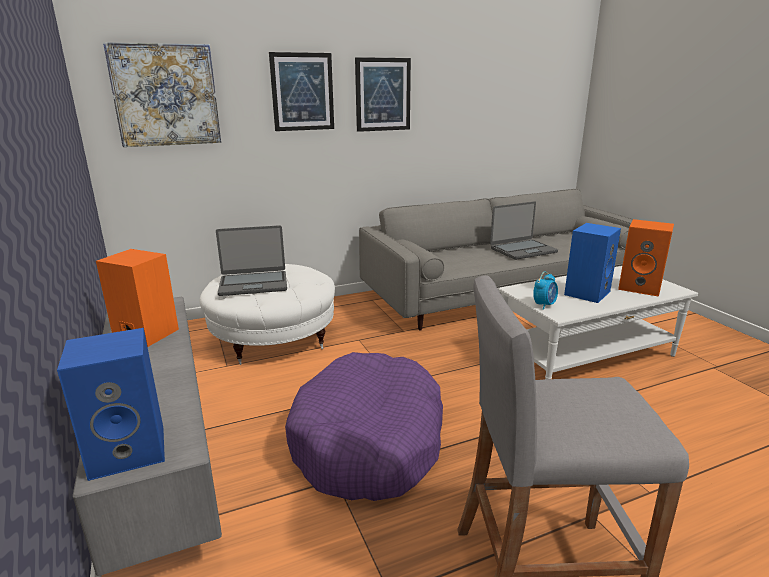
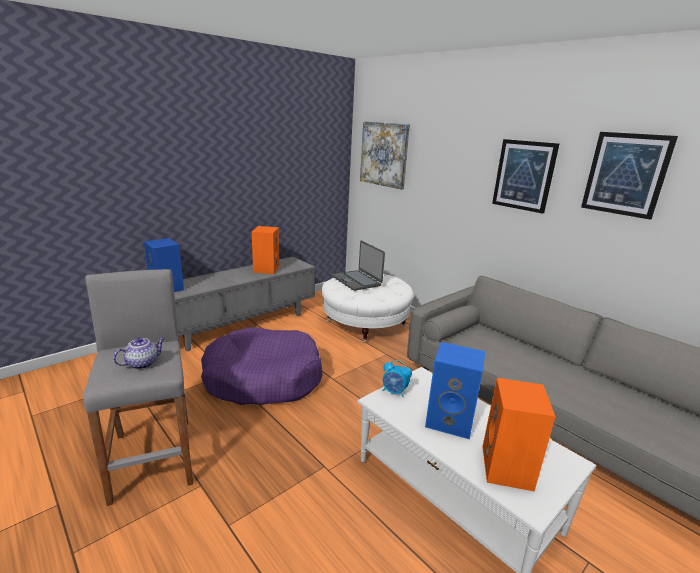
camera: 70 degrees right, 0 degrees up
picture [269,52,334,131] -> picture moved to [581,132,678,220]
laptop [490,201,558,260] -> none
none -> teapot [113,337,165,369]

